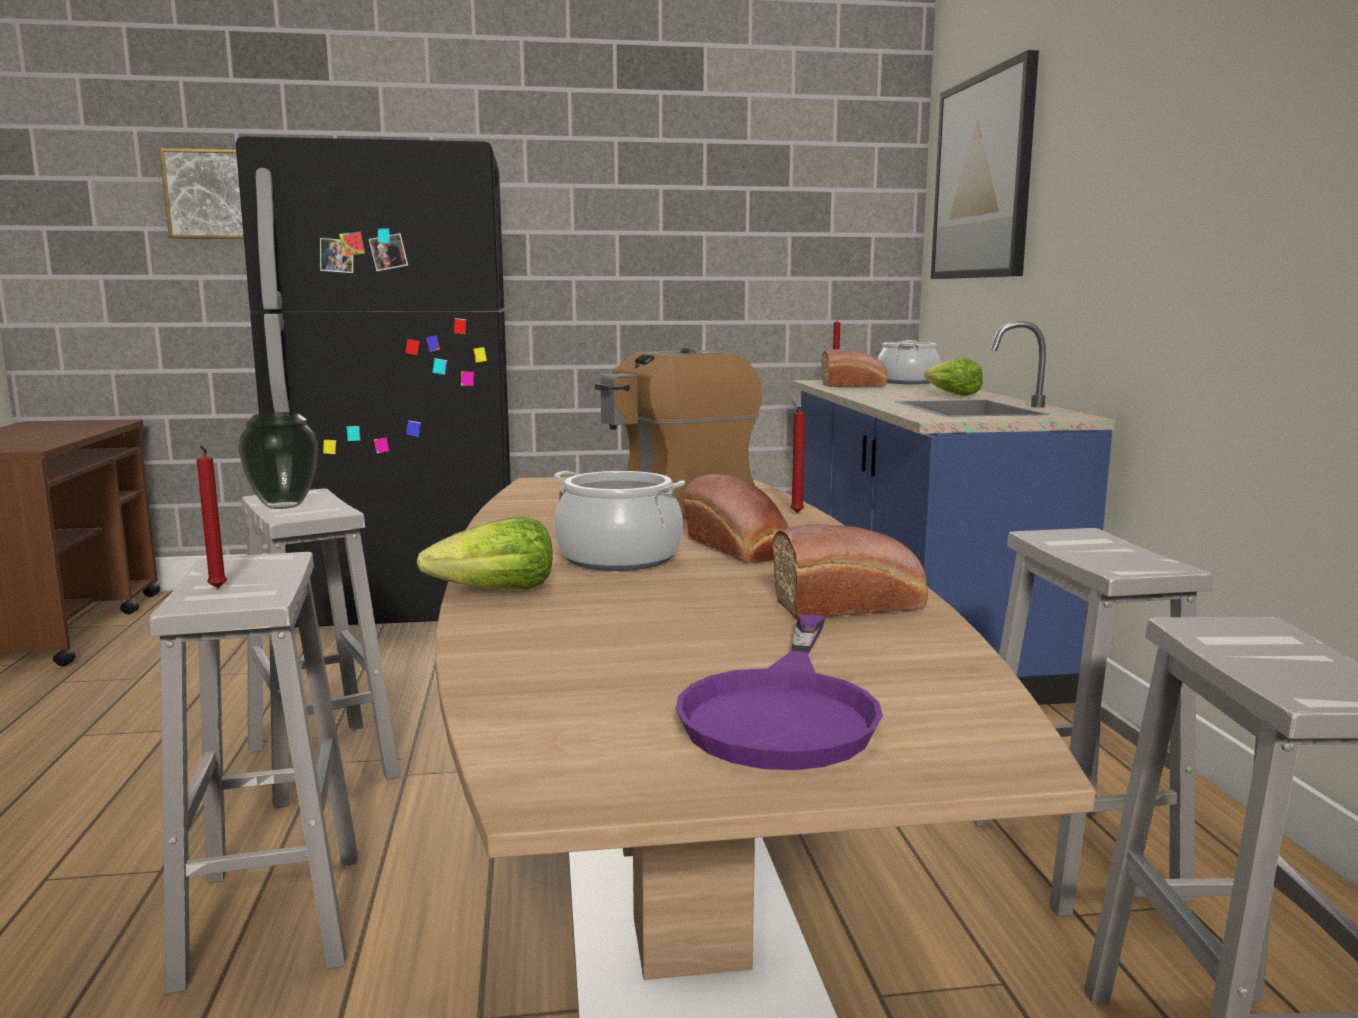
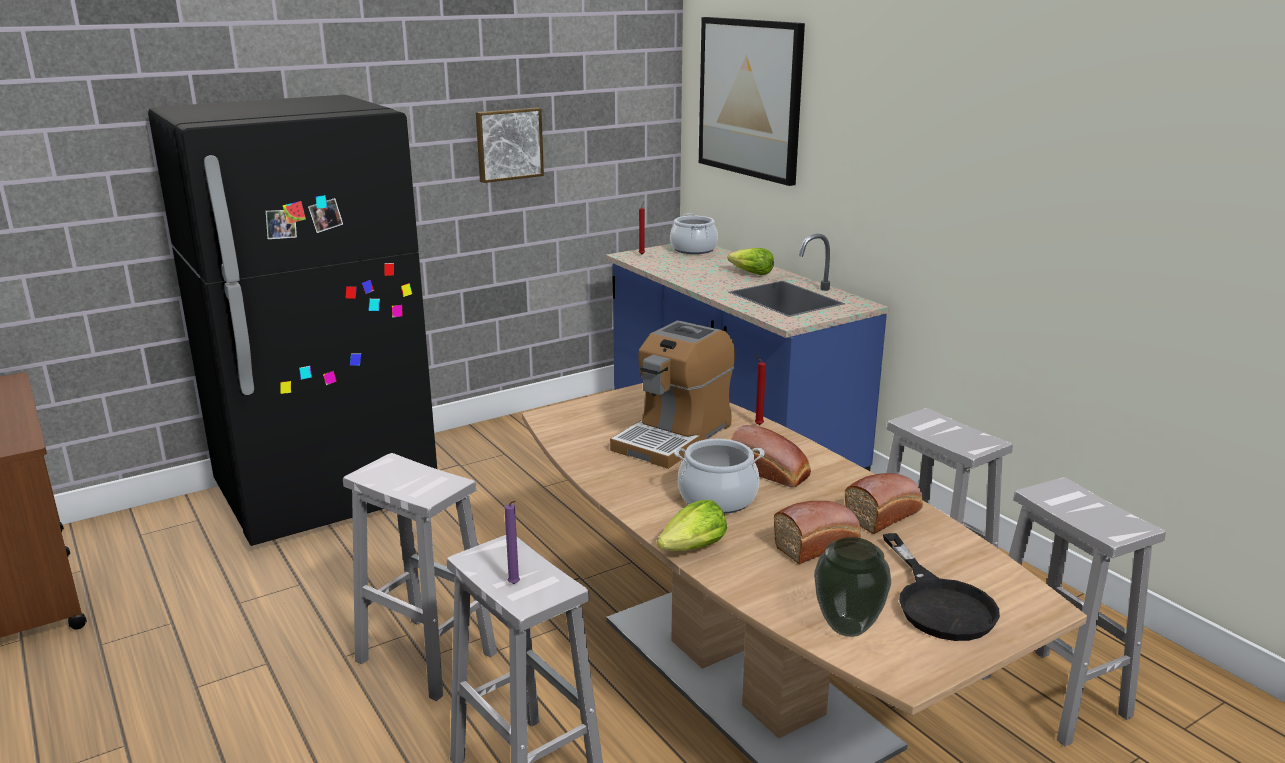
camera: 25 degrees left, 10 degrees up
picture [159,148,244,239] -> picture moved to [476,107,544,183]
red candle [197,445,227,588] -> purple candle [505,501,520,584]
vase [238,412,318,509] -> vase moved to [814,537,891,637]
purple frying pan [676,614,883,770] -> black frying pan [883,533,1000,641]
bread [822,349,888,387] -> bread moved to [774,501,861,564]

